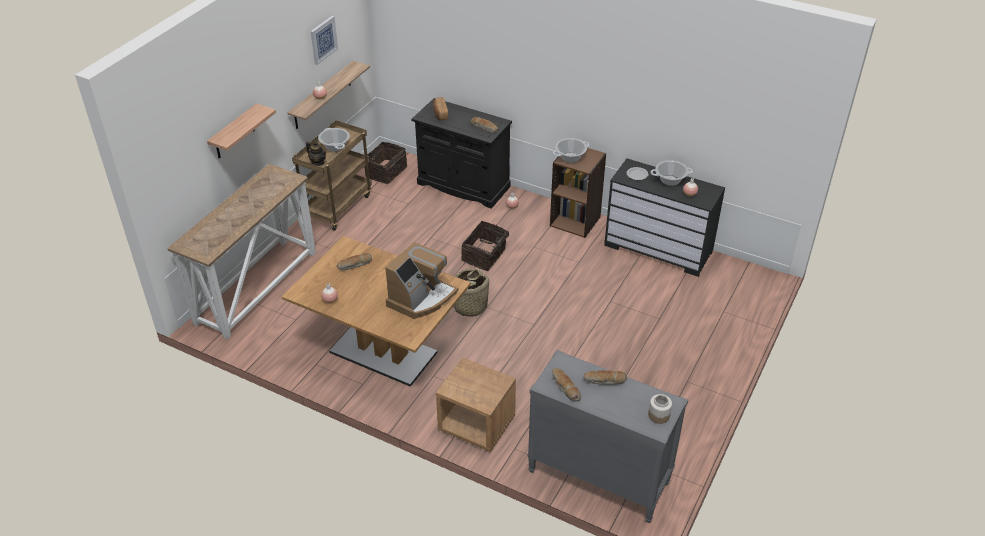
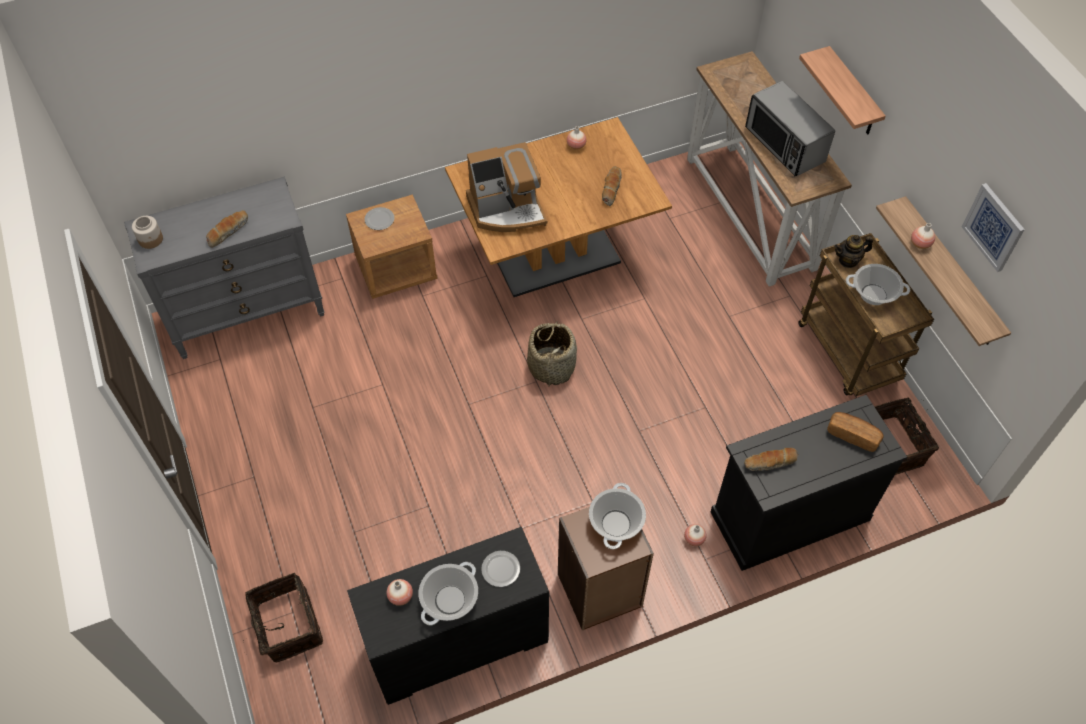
camera: 130 degrees right, 15 degrees up
coffee machine [385,242,458,319] -> coffee machine turned 90 degrees counterclockwise [466,142,547,232]
basket [461,221,515,271] -> basket moved to [243,573,323,663]
bread [552,368,581,401] -> none
none -> plate [365,207,394,230]
none -> microwave [745,81,835,176]

